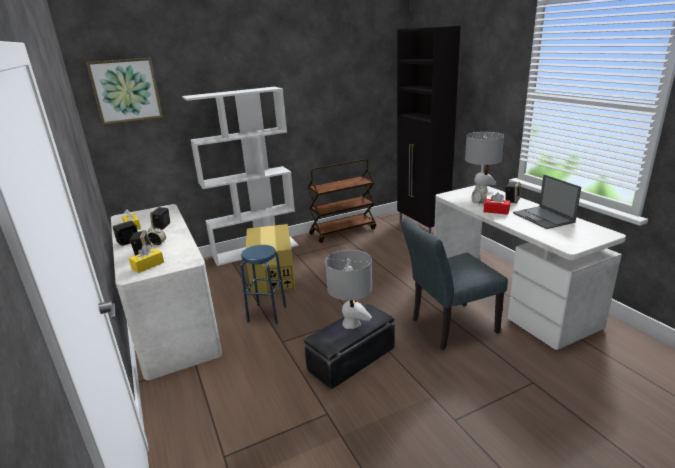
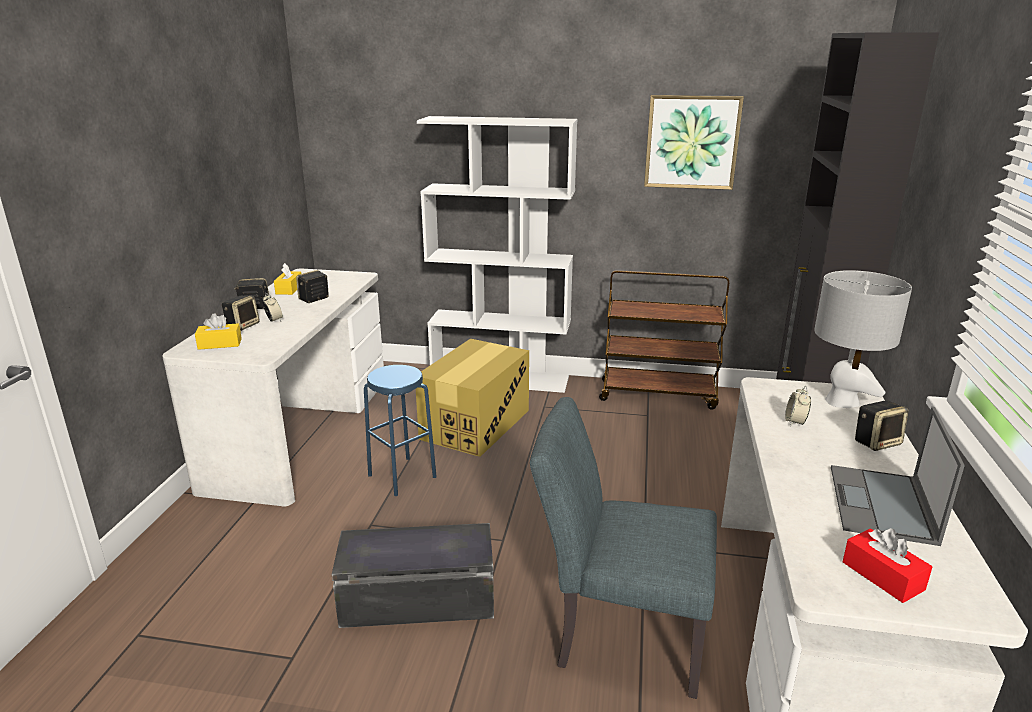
camera: 35 degrees right, 0 degrees up
picture [86,58,163,125] -> picture moved to [644,95,744,190]
grey table lamp [325,250,372,329] -> none
red tissue box [484,193,510,215] -> red tissue box moved to [843,528,932,603]

